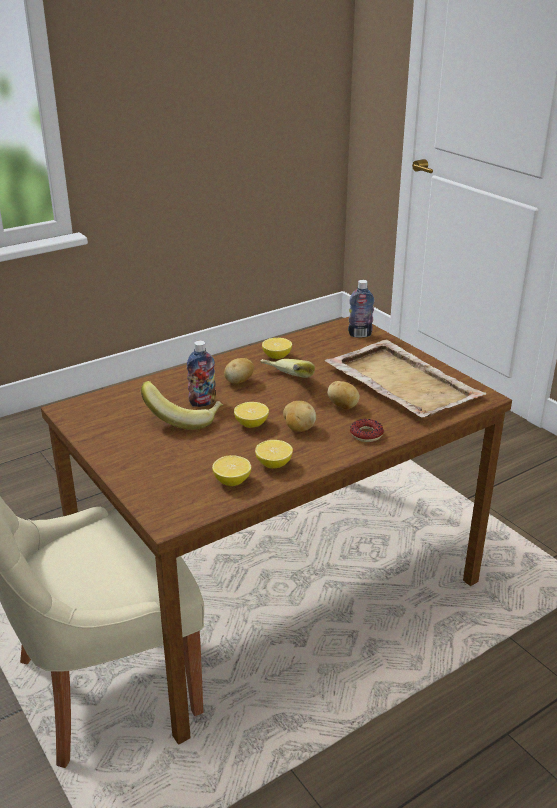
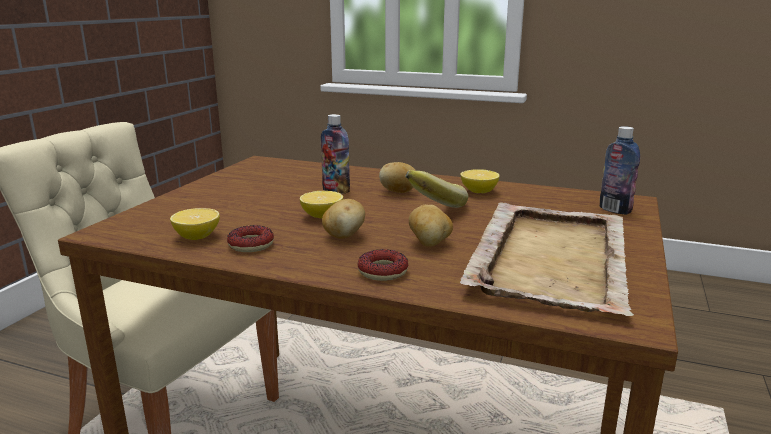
camera: 55 degrees right, 10 degrees down
banana [141,381,223,430] -> none
lemon [255,440,293,468] -> donut [227,225,274,252]

